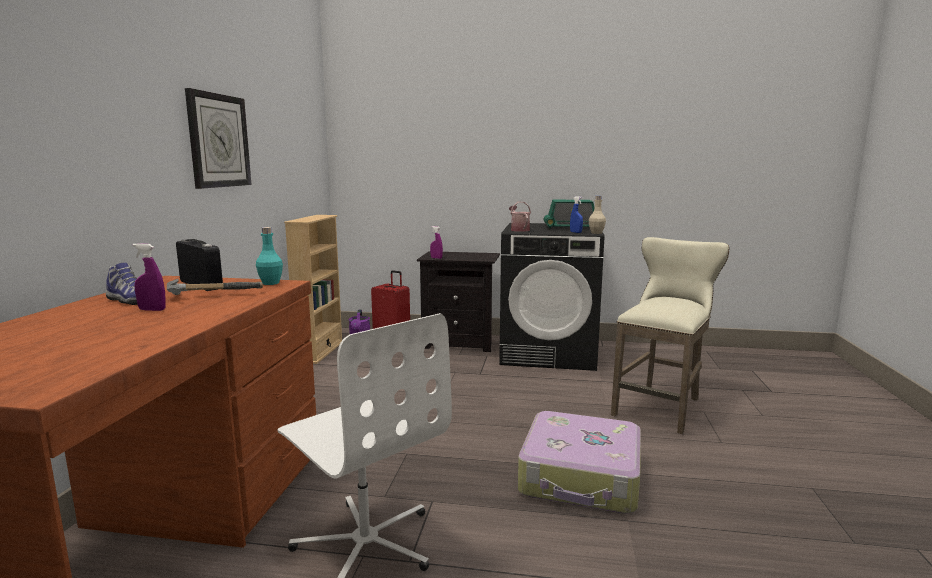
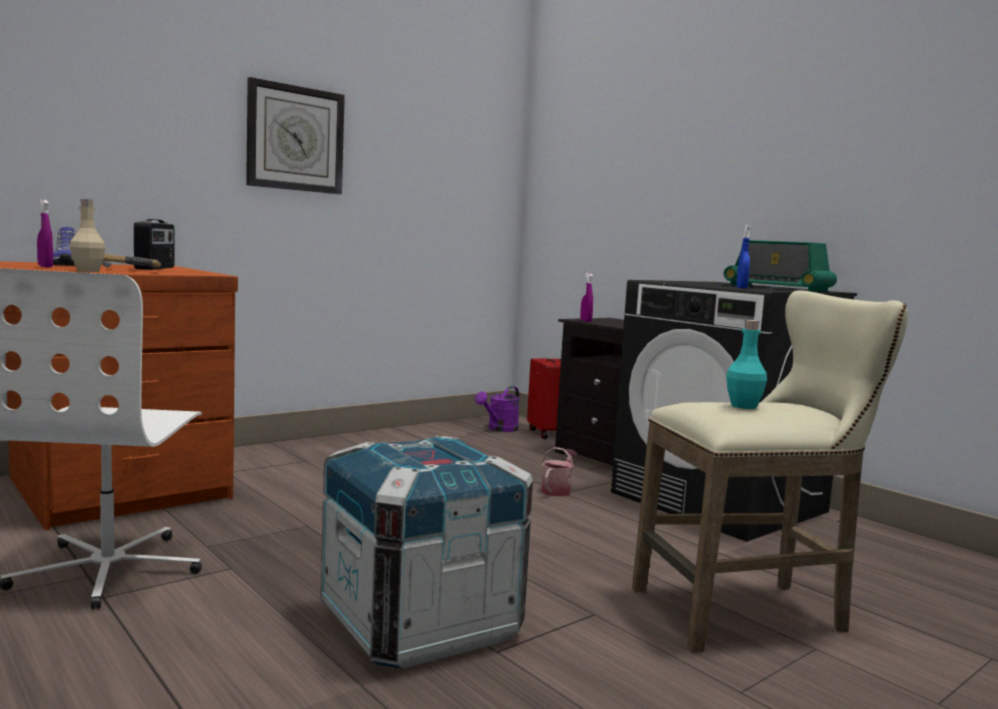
camera: 40 degrees right, 5 degrees down
turquoise bottle [256,227,283,285] -> turquoise bottle moved to [726,320,767,409]
beige bookcase [284,215,342,364] -> none
watering can [509,202,531,232] -> watering can moved to [541,447,577,496]
suitcase [518,411,641,514] -> crate [320,436,533,669]
beige bottle [589,196,606,234] -> beige bottle moved to [70,199,106,272]

